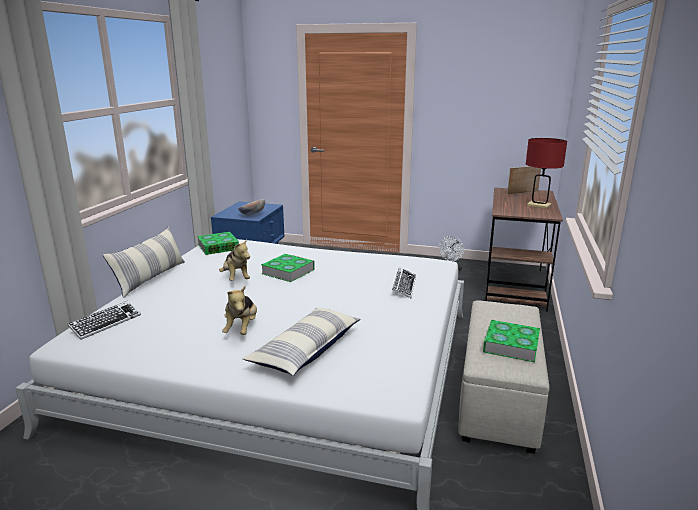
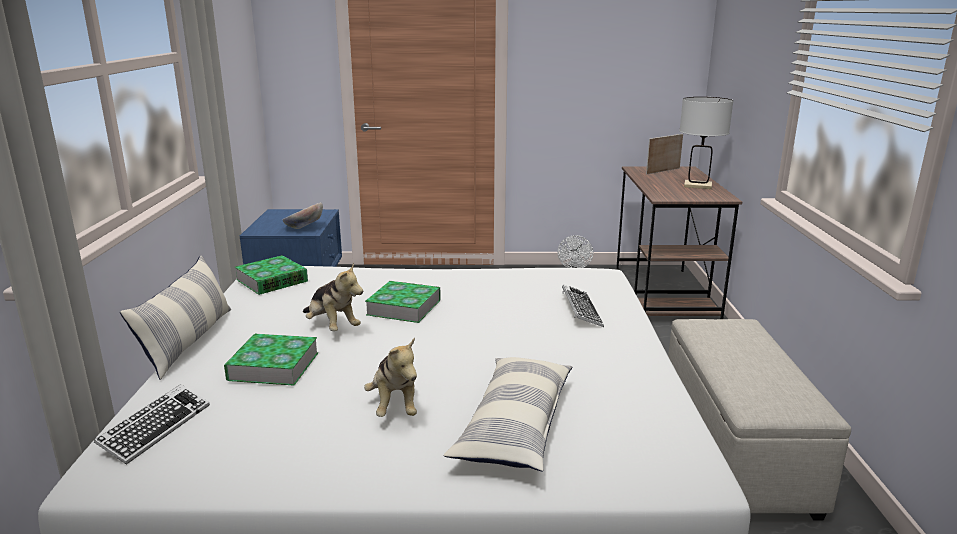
camera: 15 degrees left, 0 degrees up
book [483,320,540,362] -> book moved to [224,334,318,386]
red table lamp [526,138,567,209] -> white table lamp [679,97,733,189]

